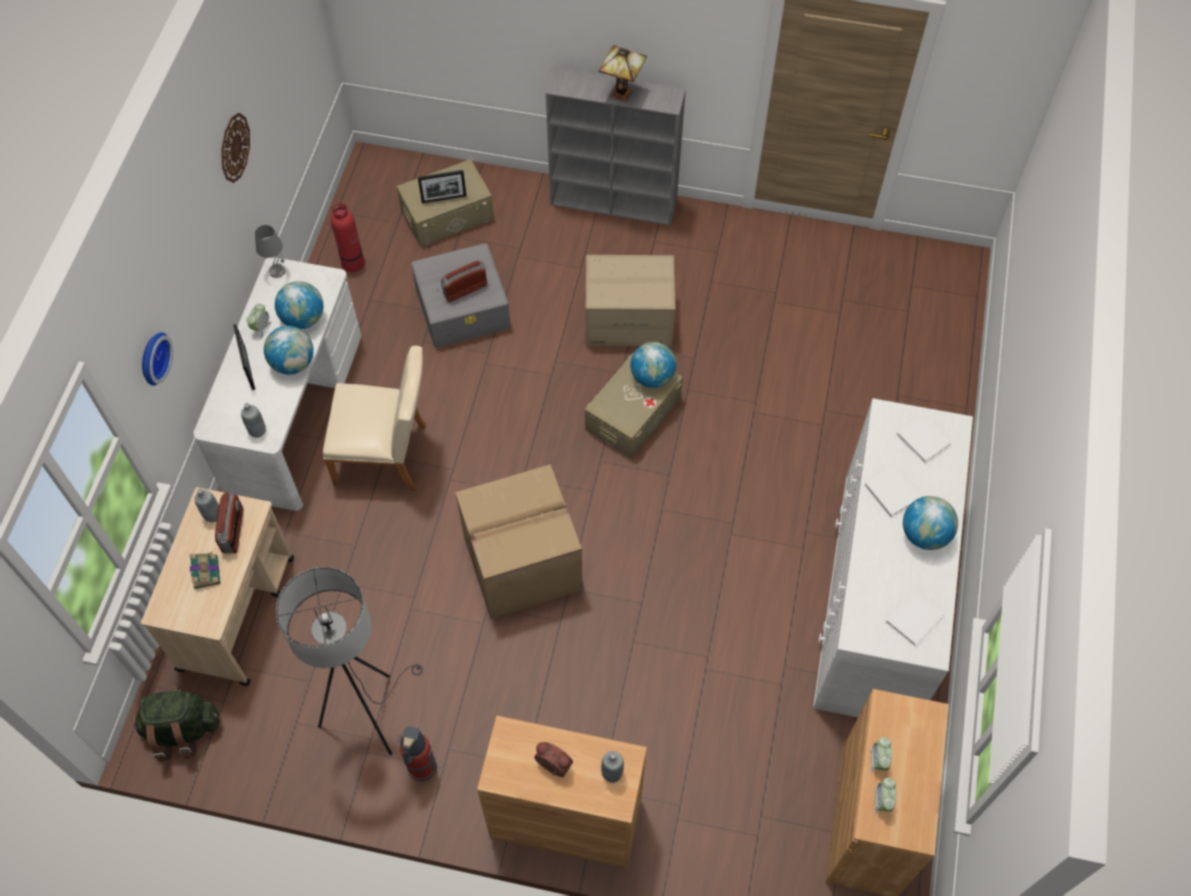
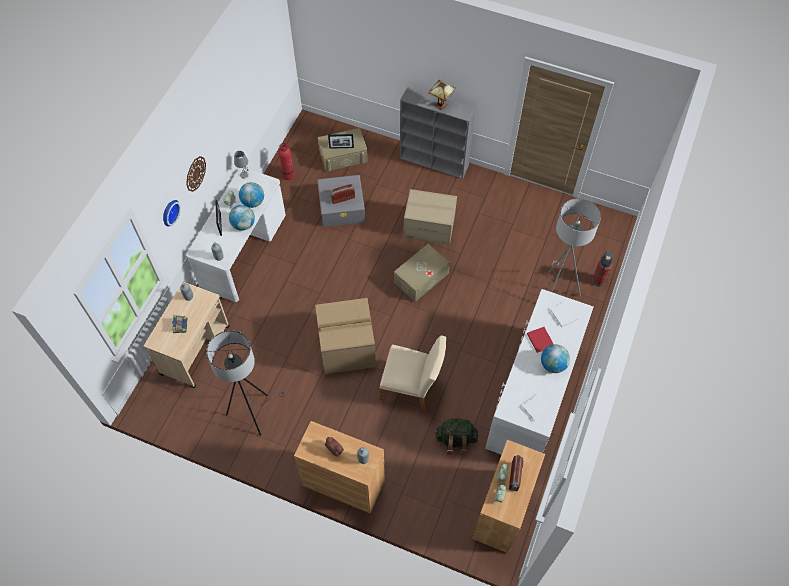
camera: 10 degrees right, 0 degrees up
green backpack [133,687,220,762] -> green backpack moved to [435,416,479,455]
radio [215,491,243,553] -> radio moved to [509,455,524,491]
wall clock [221,113,250,183] -> wall clock moved to [186,156,206,192]
beige chair [323,346,426,491] -> beige chair moved to [380,336,446,411]
fire extinguisher [397,726,437,781] -> fire extinguisher moved to [592,252,613,287]
globe [631,342,676,388] -> none
white book [865,467,919,517] -> red book [527,327,553,353]
none -> grey floor lamp [548,198,601,296]

